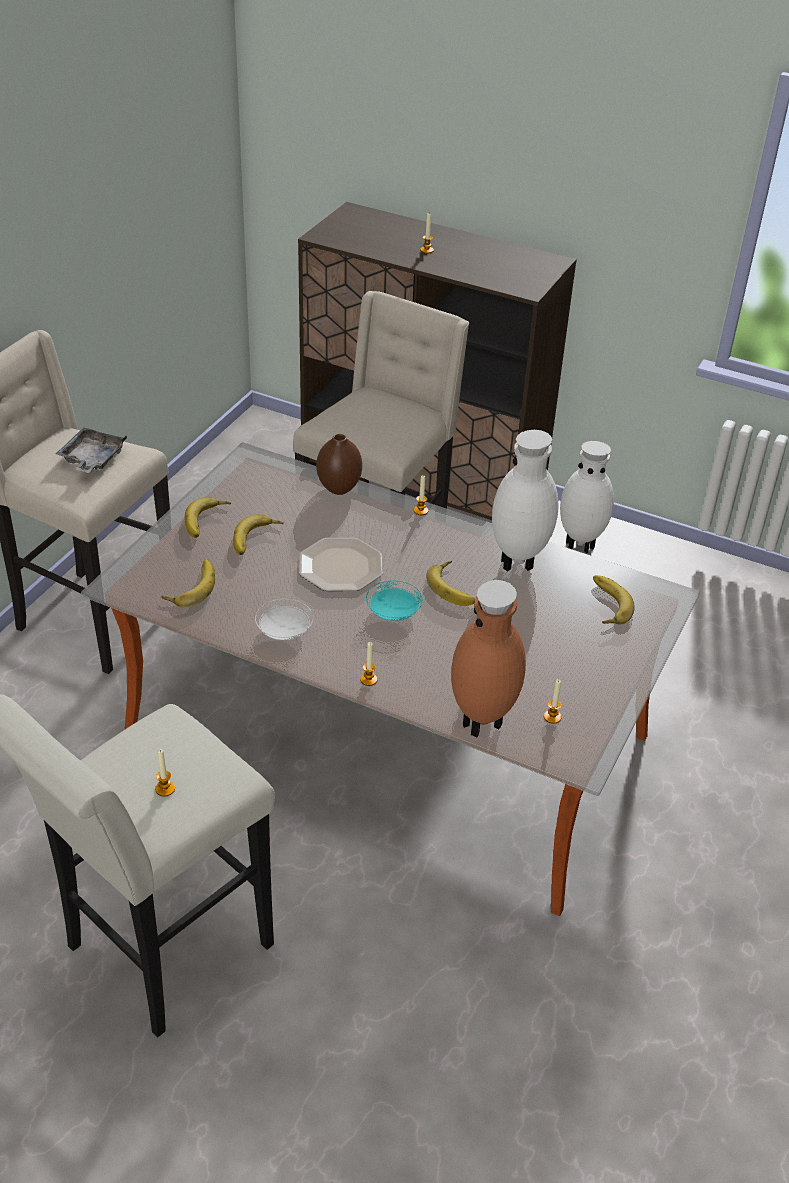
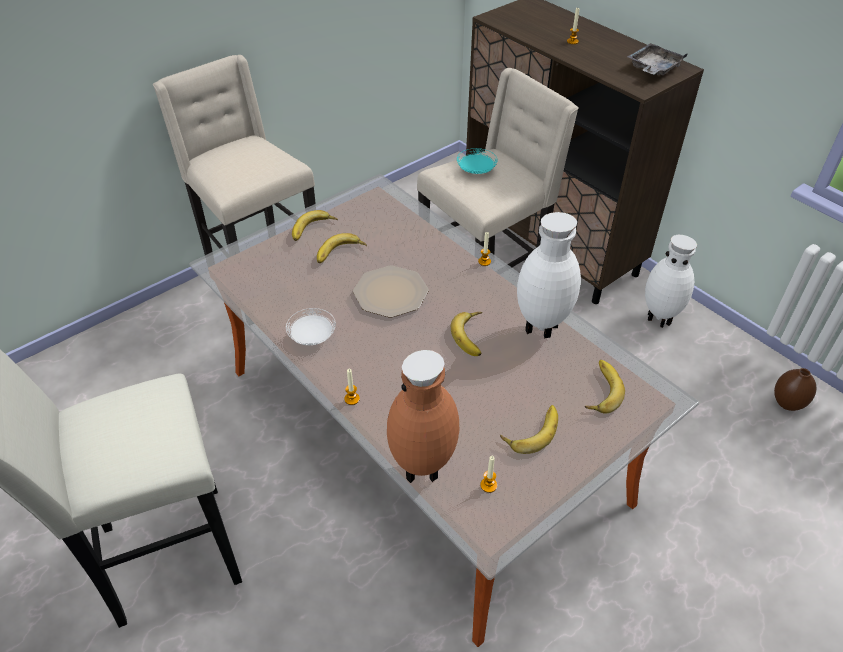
camera: 25 degrees right, 5 degrees up
grey tray [56,427,127,473] -> grey tray moved to [627,43,688,75]
candle [155,749,175,797] -> none
banana [161,559,215,607] -> banana moved to [500,405,558,454]
brown vase [316,434,362,495] -> brown vase moved to [774,368,816,411]
turquoise plate [366,581,423,621] -> turquoise plate moved to [457,148,498,174]

